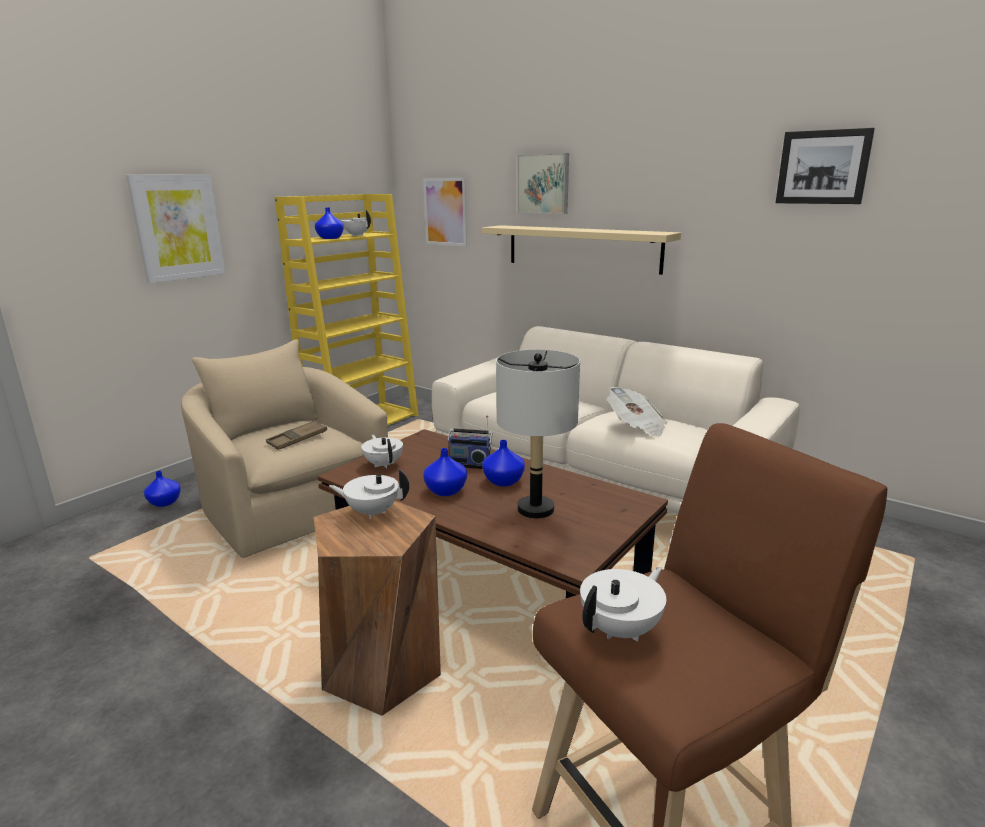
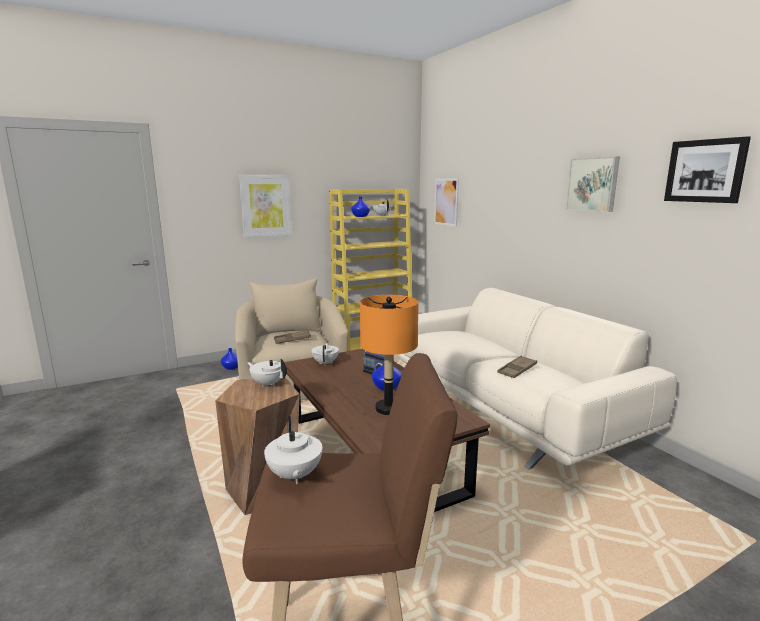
camera: 25 degrees right, 5 degrees down
blue vase [423,448,467,496] -> none
beige shelf [482,225,681,275] -> none
grey table lamp [496,349,580,518] -> orange table lamp [360,295,419,415]
picture [517,153,569,214] -> picture moved to [566,156,620,212]
white teapot [580,567,666,642] -> white teapot turned 90 degrees clockwise [264,416,322,484]
newspaper [607,386,667,438] -> brown tray [497,355,537,378]

